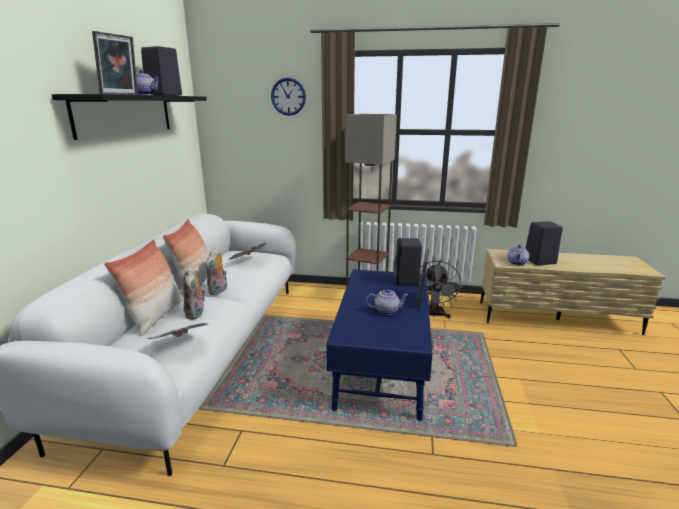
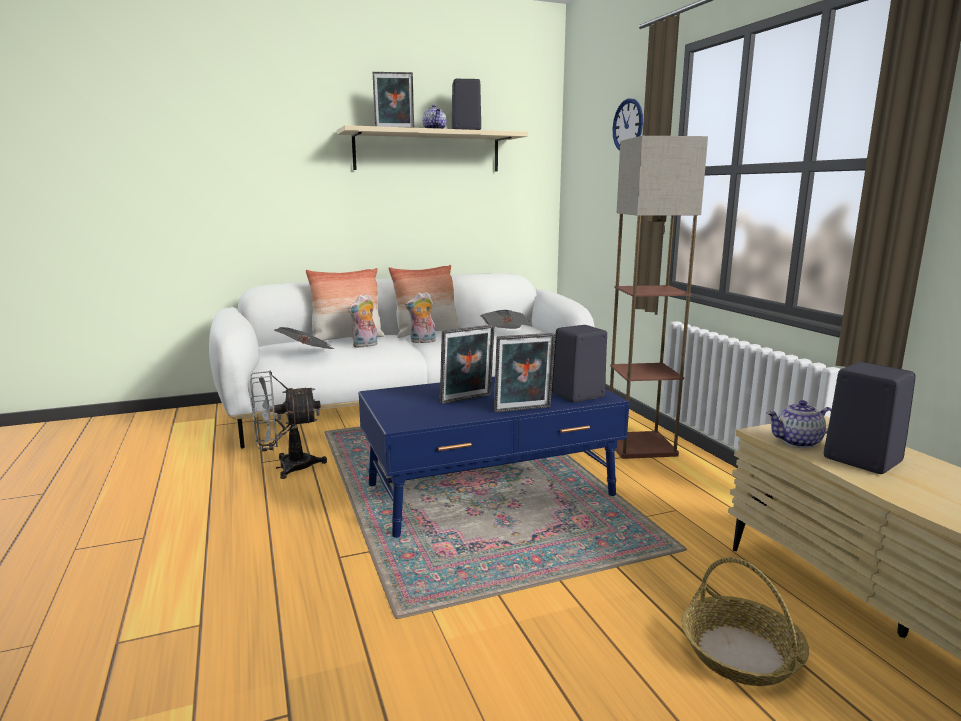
camera: 60 degrees right, 5 degrees down
black shelf [51,94,207,140] -> beige shelf [337,125,528,172]
teapot [366,289,408,315] -> picture frame [440,325,495,404]
grey fan [421,260,462,318] -> grey fan moved to [250,371,327,479]
none -> basket [682,557,809,686]

